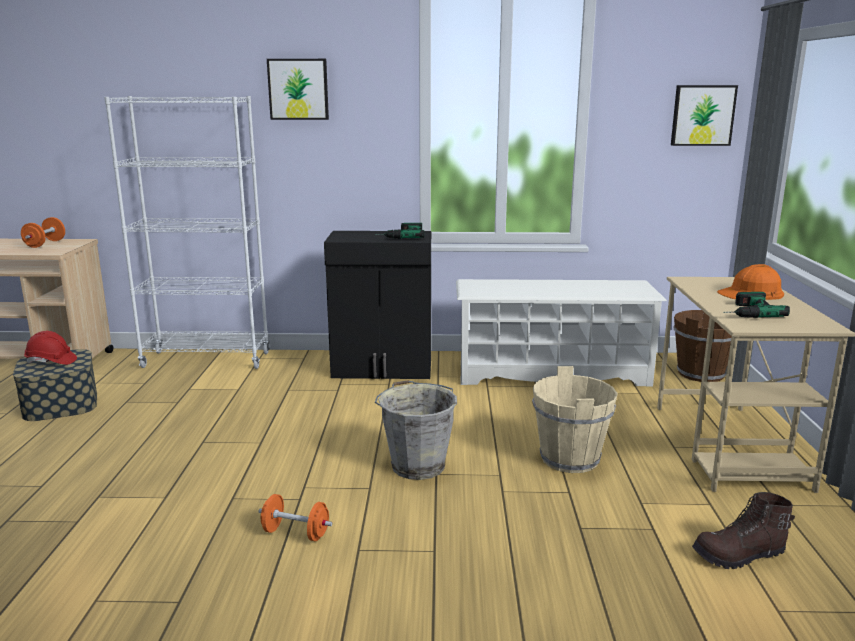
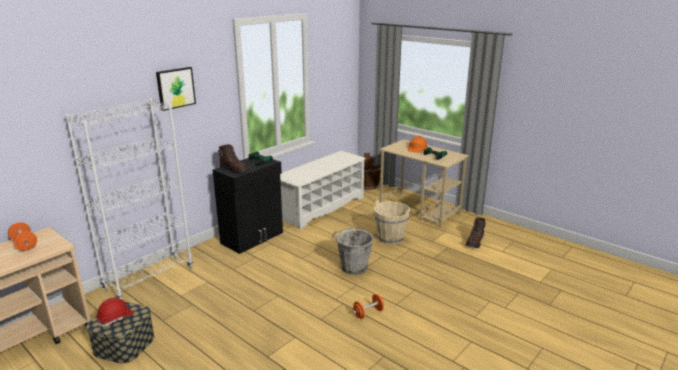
camera: 50 degrees left, 5 degrees up
picture [671,85,738,146] -> none
none -> brown boot [218,145,248,174]

